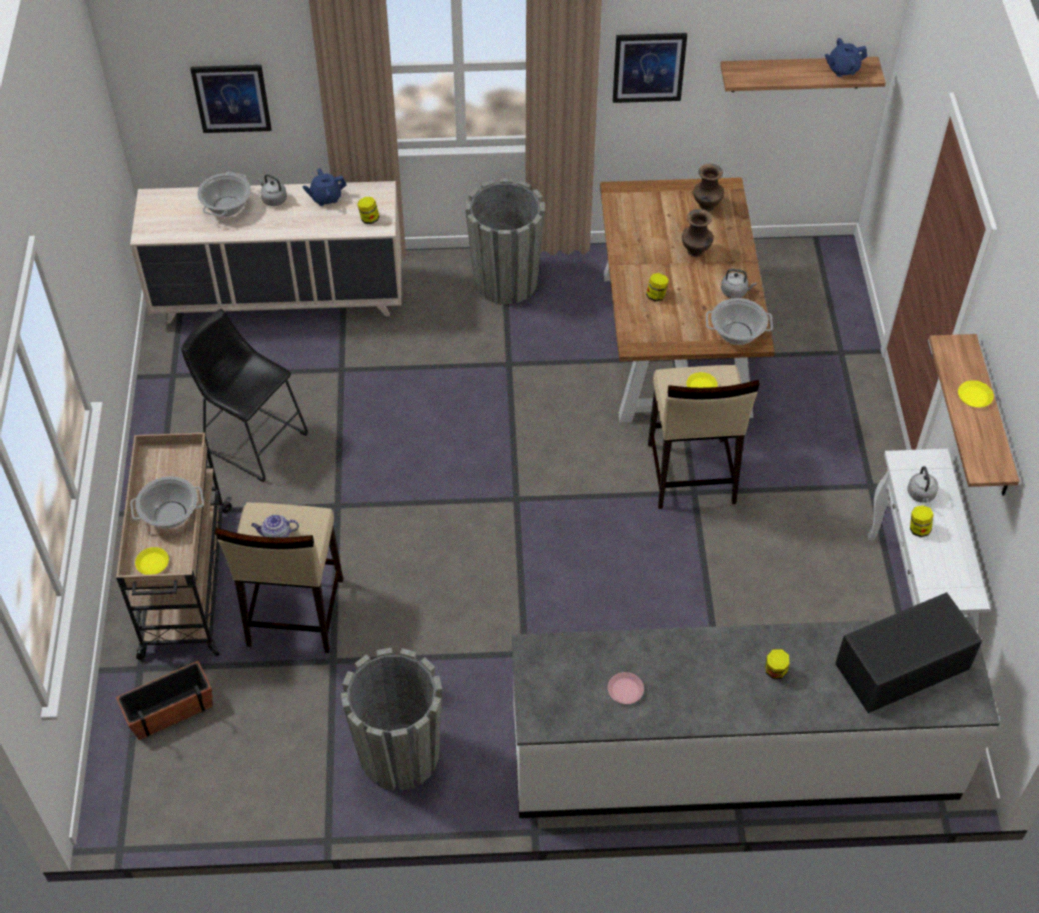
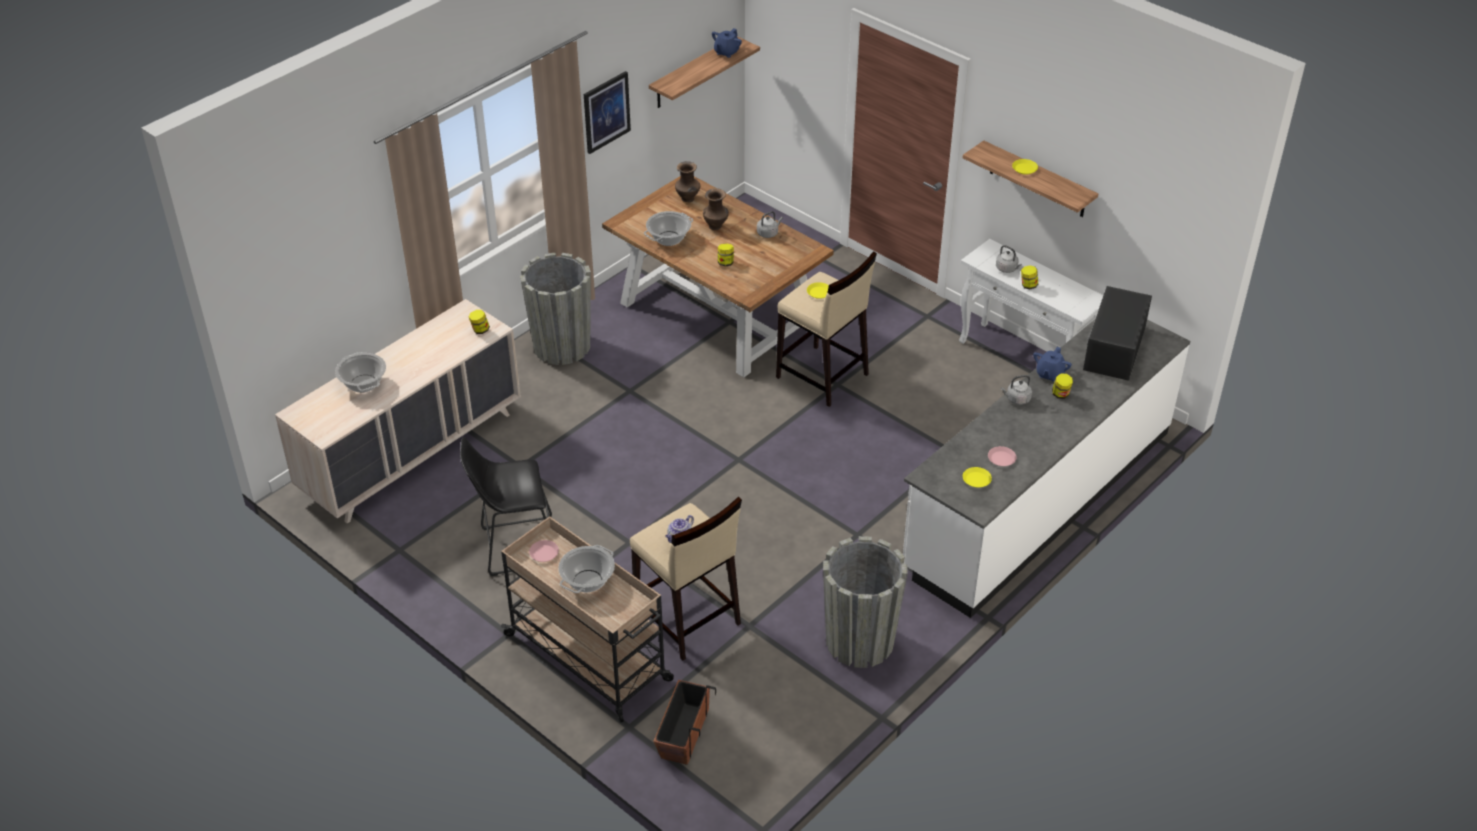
camera: 45 degrees left, 10 degrees down
yellow plate [135,547,169,575] -> yellow plate moved to [963,467,992,487]
picture [190,65,272,133] -> none
grey kettle [258,174,287,206] -> grey kettle moved to [1001,375,1032,405]
blue teapot [302,168,346,206] -> blue teapot moved to [1033,347,1072,382]
cooking pot [706,298,773,345] -> cooking pot moved to [644,211,693,246]
none -> pink plate [529,540,559,562]

